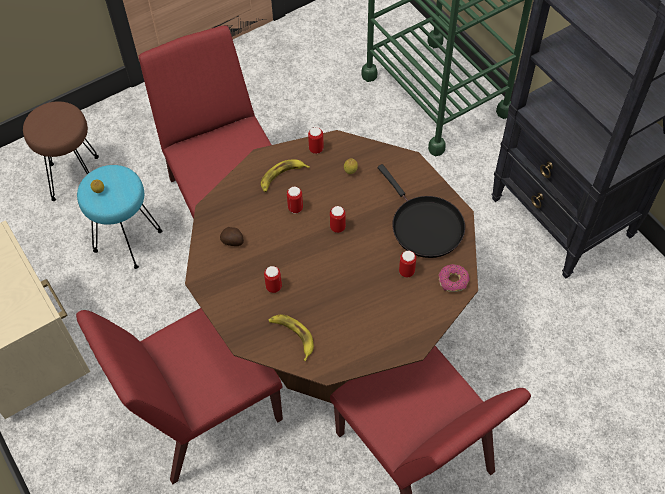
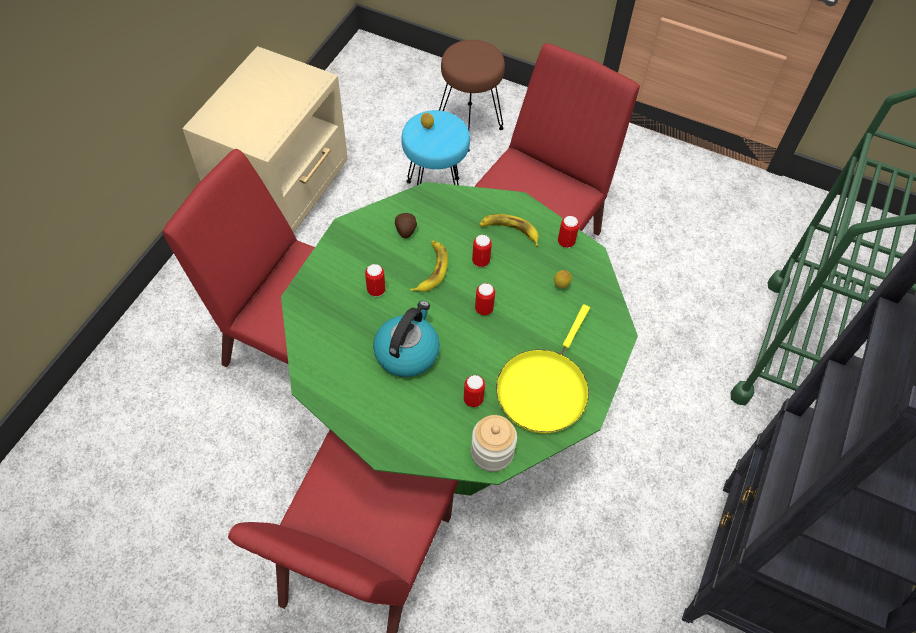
camera: 55 degrees right, 0 degrees up
brown dining table [185,130,478,403] -> green dining table [281,182,638,496]
banana [269,315,314,361] -> banana moved to [410,241,448,292]
black frying pan [378,164,465,258] -> yellow frying pan [496,304,590,433]
donut [438,264,470,292] -> jar [471,415,517,472]
none -> kettle [373,301,440,377]

